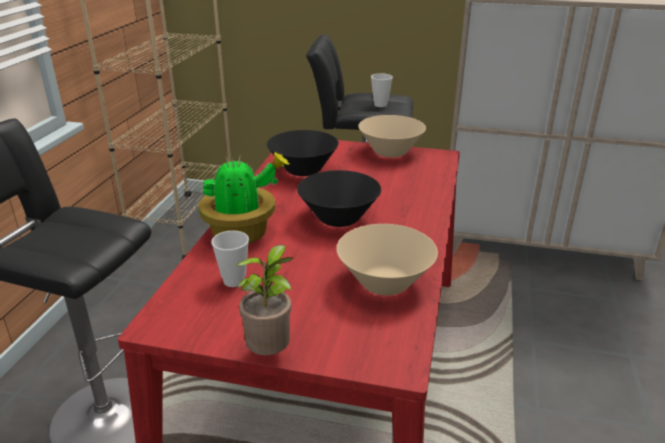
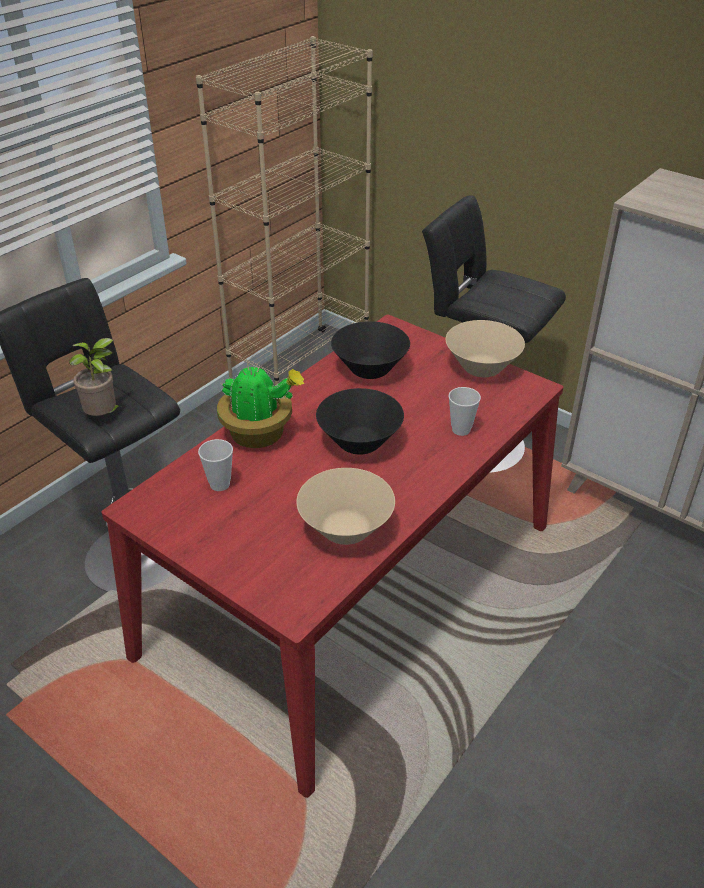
camera: 25 degrees right, 10 degrees up
potted plant [236,245,294,356] -> potted plant moved to [69,338,123,416]
cup [371,73,393,107] -> cup moved to [449,387,481,436]

